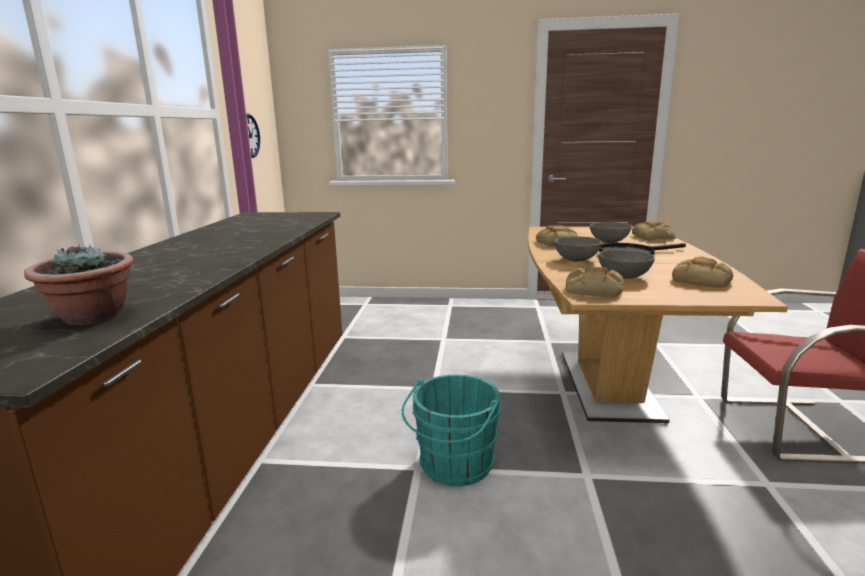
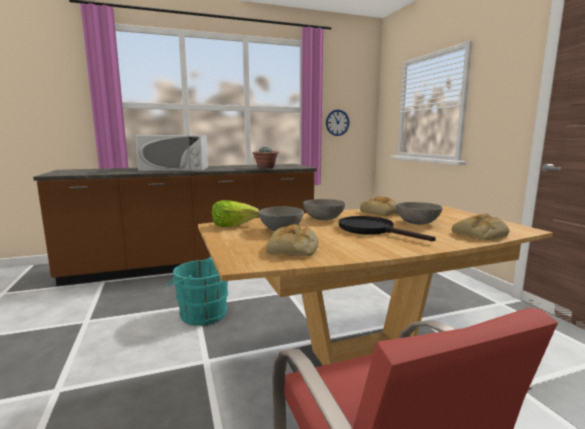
camera: 65 degrees right, 5 degrees down
potted plant [24,244,134,325] -> potted plant moved to [252,147,279,169]
bread [566,267,624,298] -> lettuce [212,200,259,227]
none -> white microwave [135,135,208,171]

